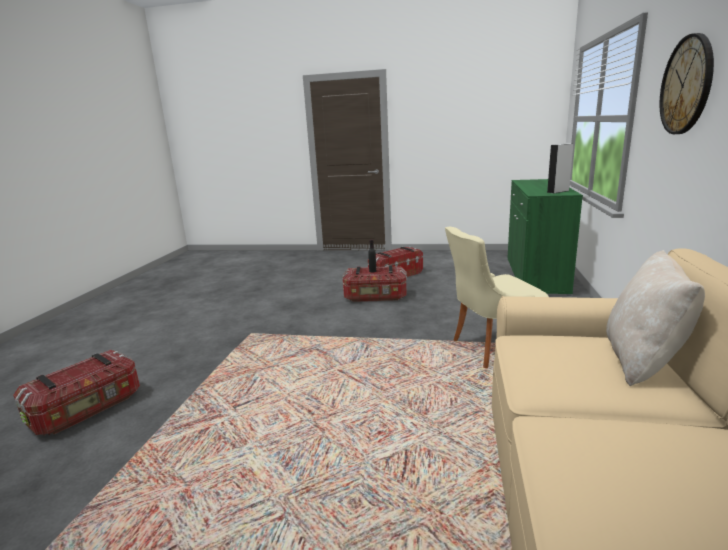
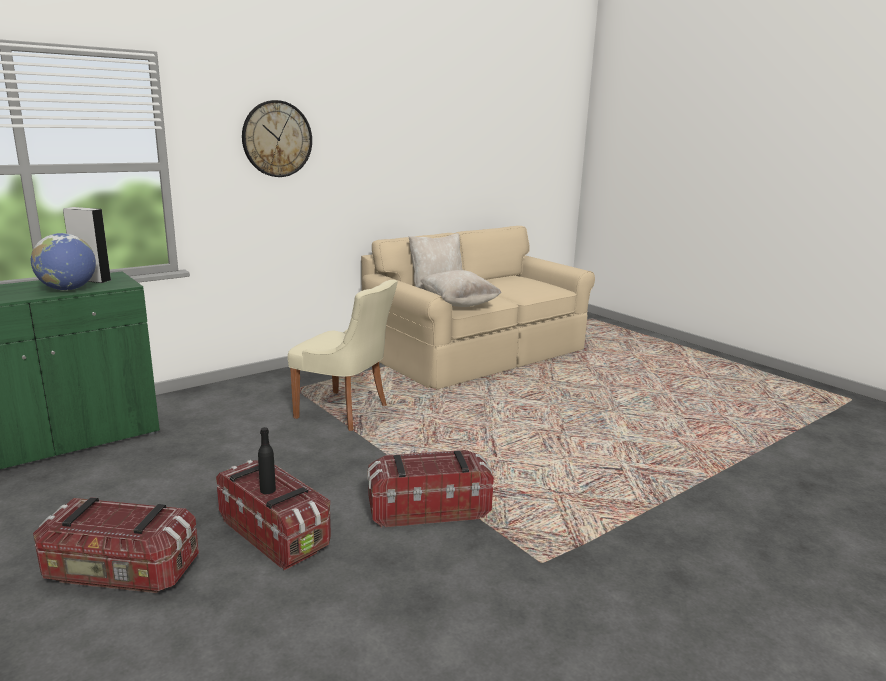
camera: 140 degrees left, 0 degrees up
storage box [13,350,140,436] -> storage box moved to [367,450,494,528]
none -> globe [31,233,96,291]
none -> beige pillow [420,270,502,307]

